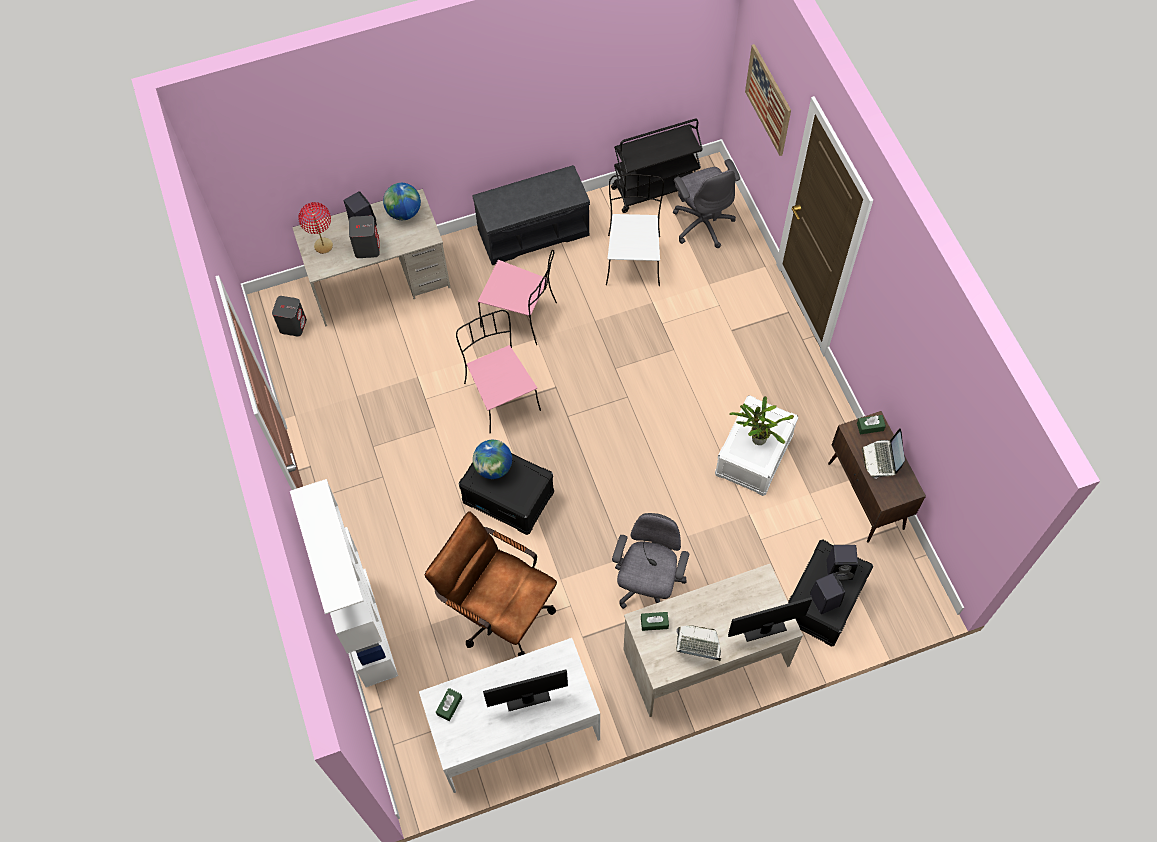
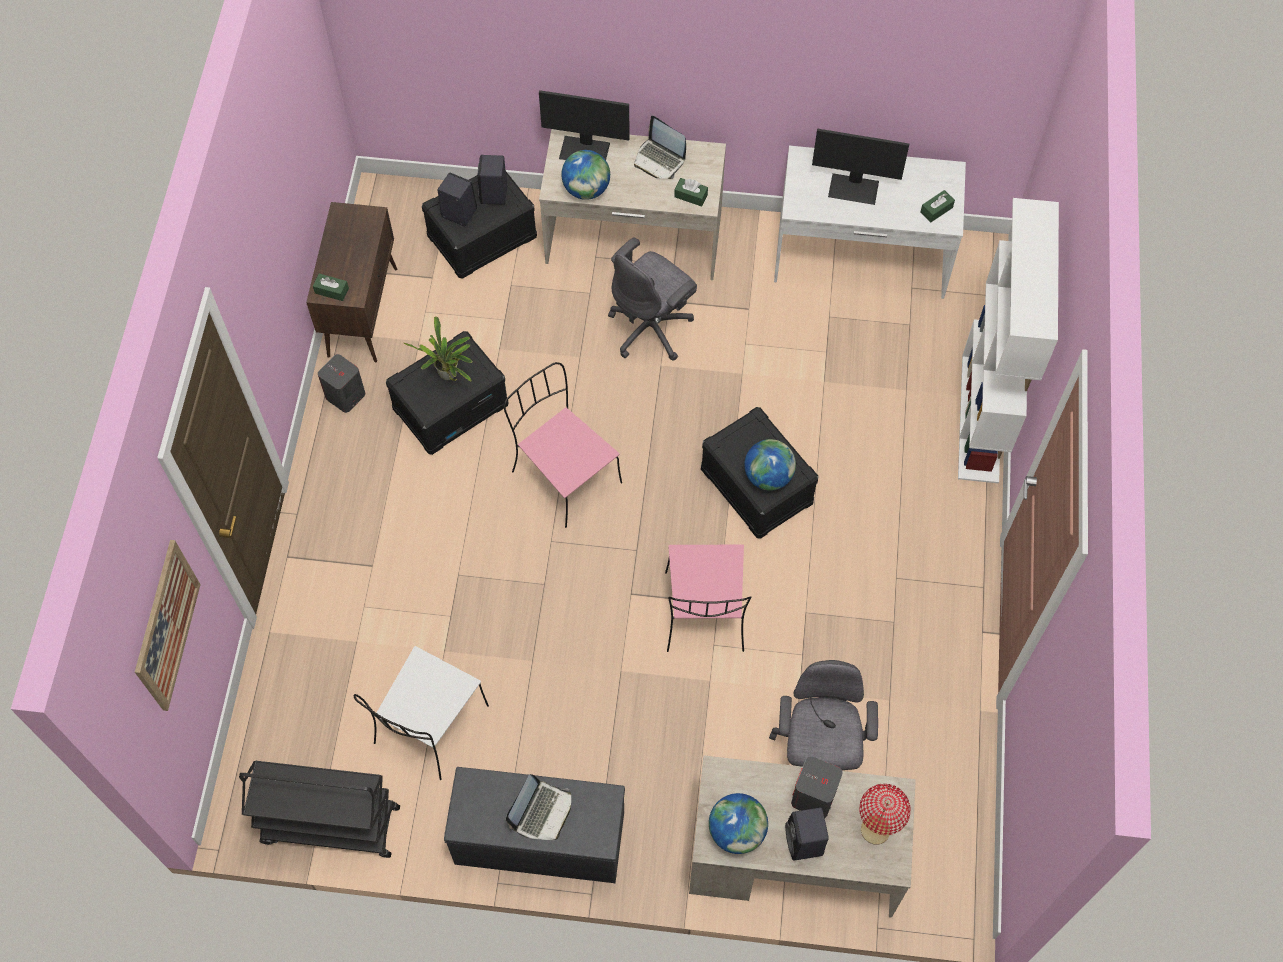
camera: 155 degrees left, 0 degrees up
grey speaker [272,296,307,336] -> grey speaker moved to [318,354,365,413]
brown office chair [425,511,557,656] -> none
pink chair [478,250,557,345] -> pink chair moved to [504,362,622,528]
grey office chair [673,159,740,248] -> grey office chair moved to [769,660,878,770]
white storage box [715,395,798,496] -> black storage box [386,331,509,455]
laptop [862,428,905,479] -> laptop moved to [506,774,571,840]
none -> globe [561,150,610,200]

